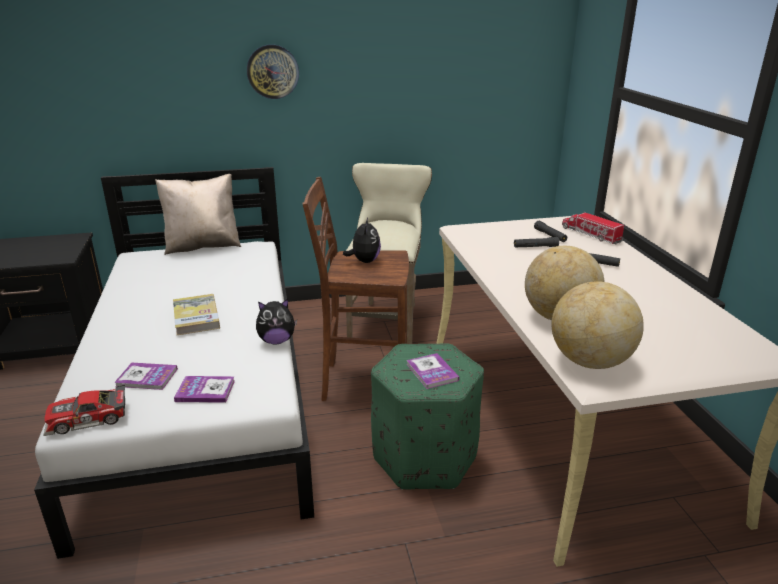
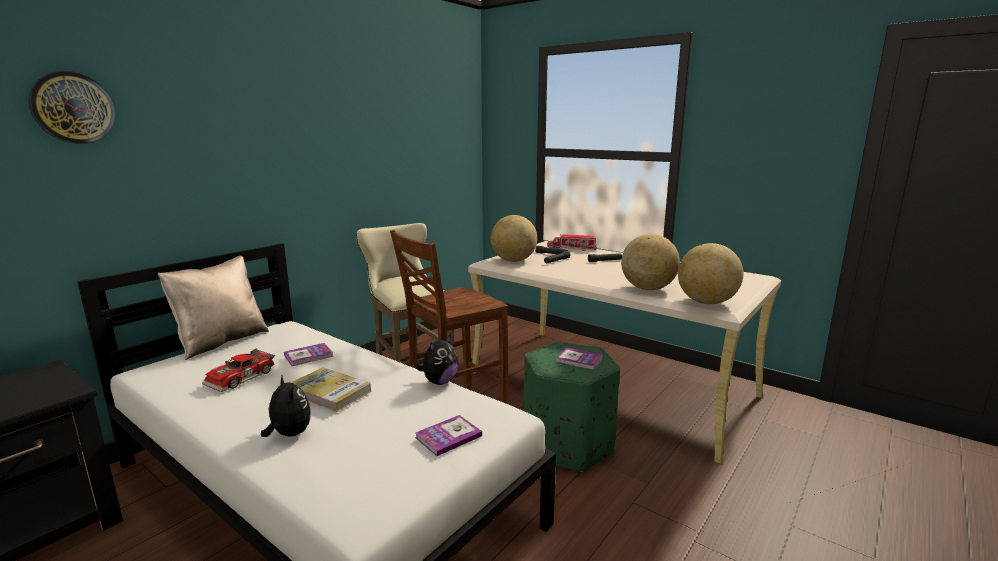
camera: 40 degrees left, 10 degrees down
toy car [44,385,125,436] -> toy car moved to [202,349,275,392]
book [114,363,178,390] -> book moved to [284,343,334,366]
wall clock [247,44,299,99] -> wall clock moved to [28,71,116,144]
plush toy [343,218,381,263] -> plush toy moved to [261,375,311,437]
none -> globe [491,215,537,262]

